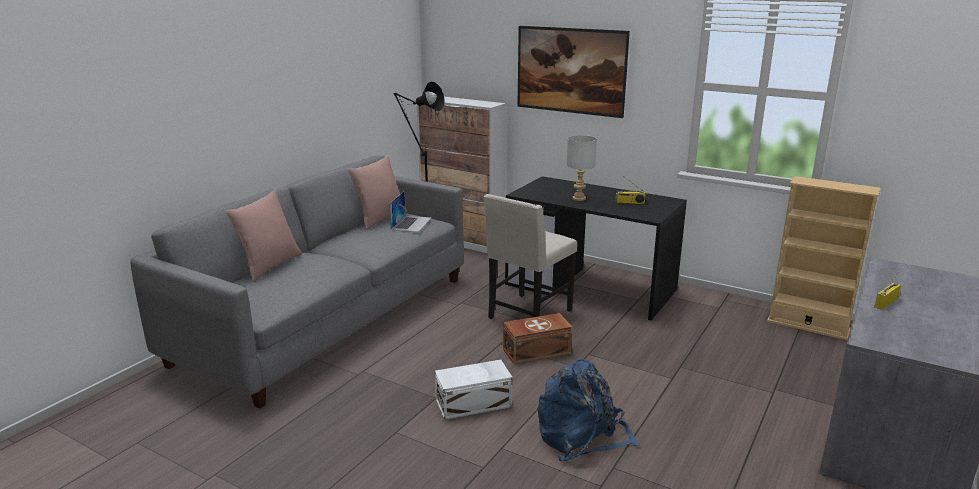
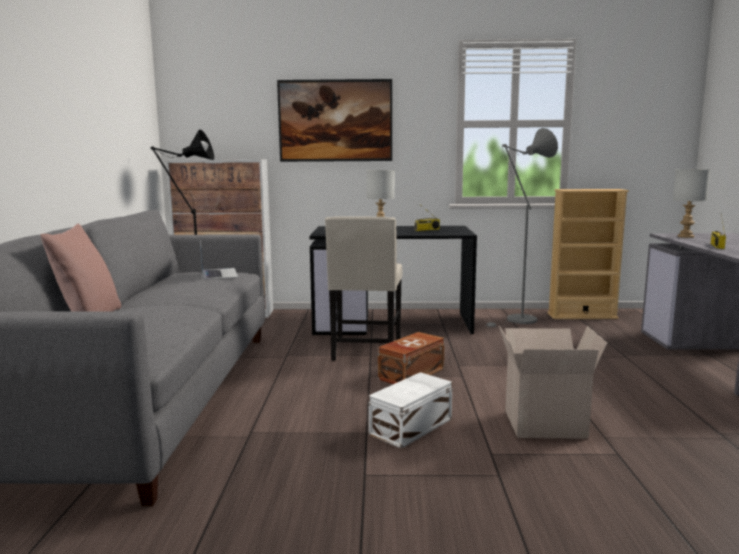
camera: 30 degrees left, 10 degrees down
pink pillow [348,156,407,230] -> none
blue backpack [537,359,639,461] -> cardboard box [499,326,607,439]
none -> grey floor lamp [486,128,558,328]
none -> grey table lamp [673,169,711,238]

